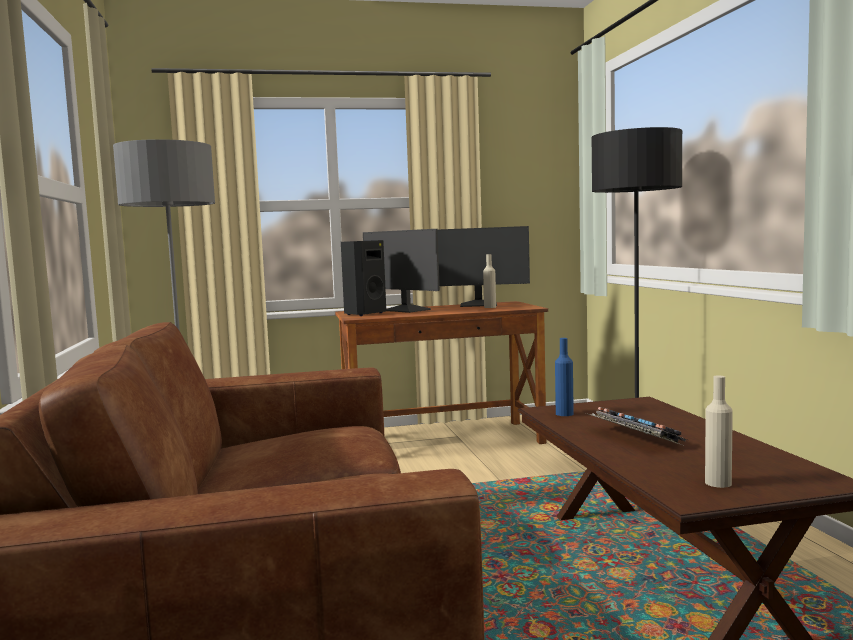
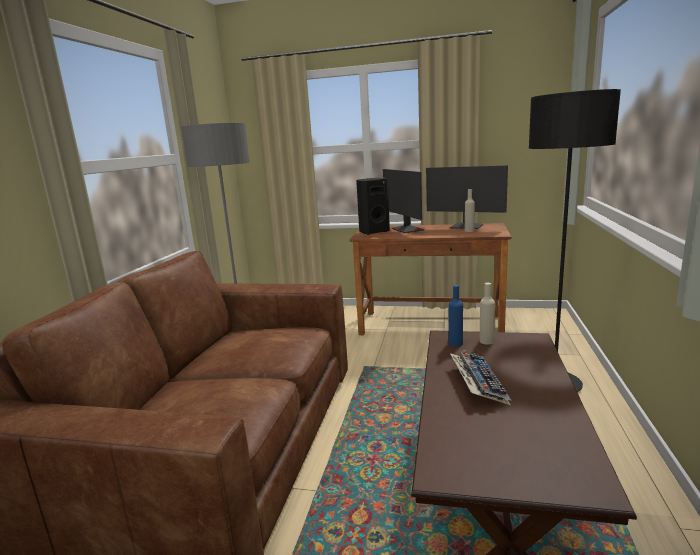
camera: 25 degrees right, 10 degrees up
beige bottle [705,376,733,488] -> beige bottle moved to [480,283,495,345]

